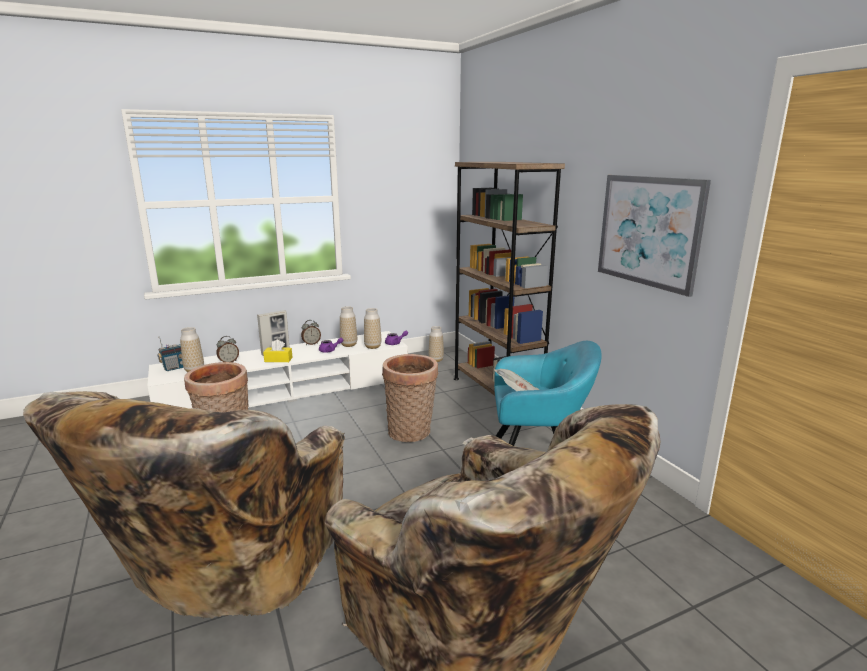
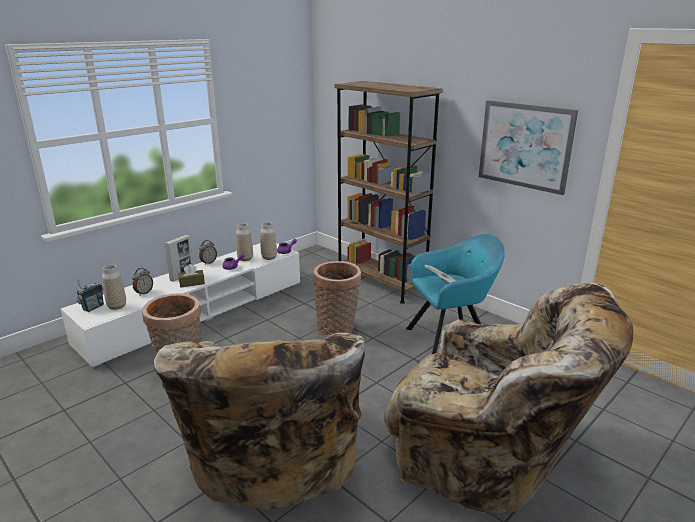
camera: 20 degrees left, 5 degrees up
yellow tissue box [263,340,293,362] -> brown tissue box [178,264,205,288]
vase [428,326,444,362] -> none

